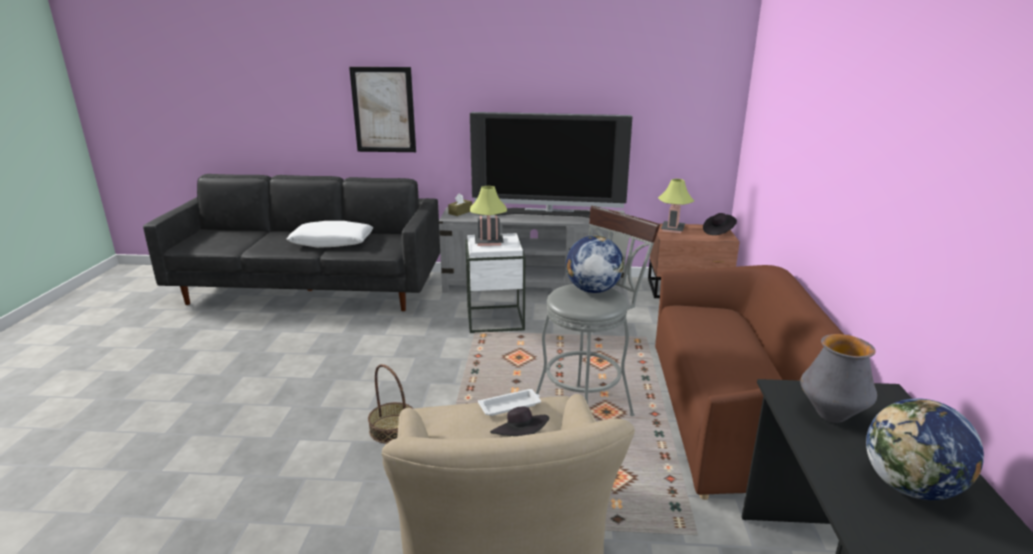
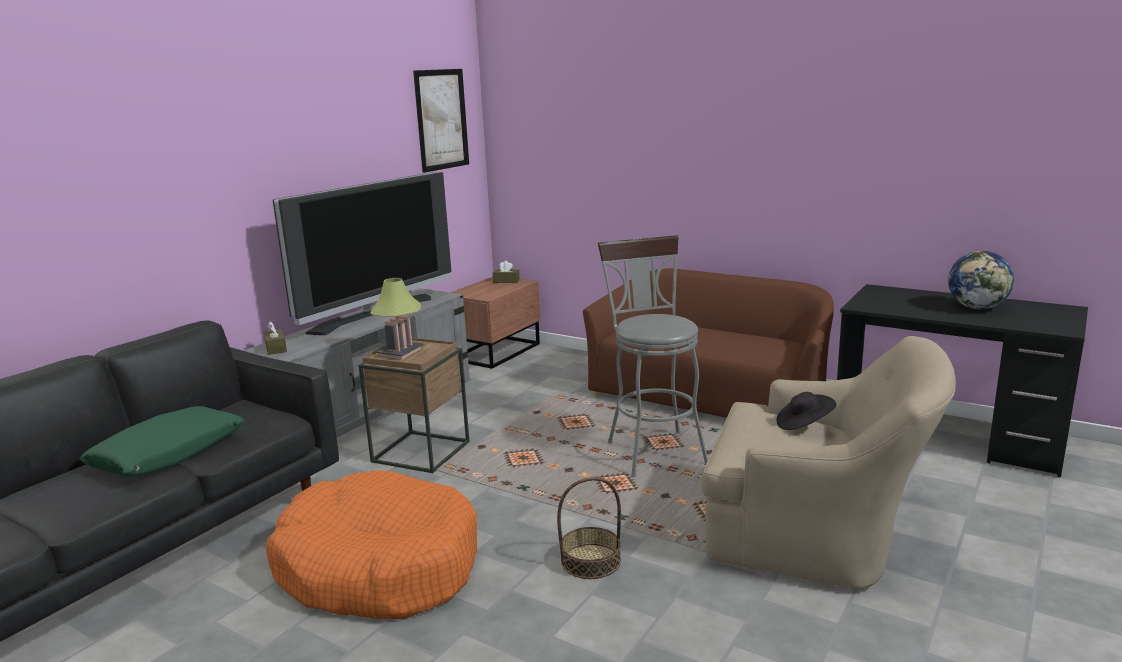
camera: 60 degrees left, 5 degrees down
white pillow [287,221,373,248] -> green pillow [79,406,245,477]
picture [349,67,416,152] -> picture moved to [413,69,469,173]
white side table [465,233,525,333] -> brown side table [359,337,470,473]
white tray [478,389,541,416] -> none
globe [566,235,624,293] -> none
table lamp [658,179,694,233] -> none
black hat [703,213,737,235] -> brown tissue box [493,261,520,283]
vase [800,334,877,423] -> none
none -> orange dog bed [266,470,477,619]

